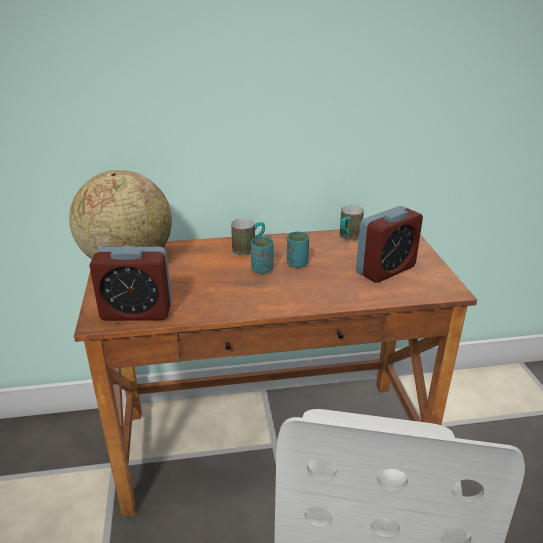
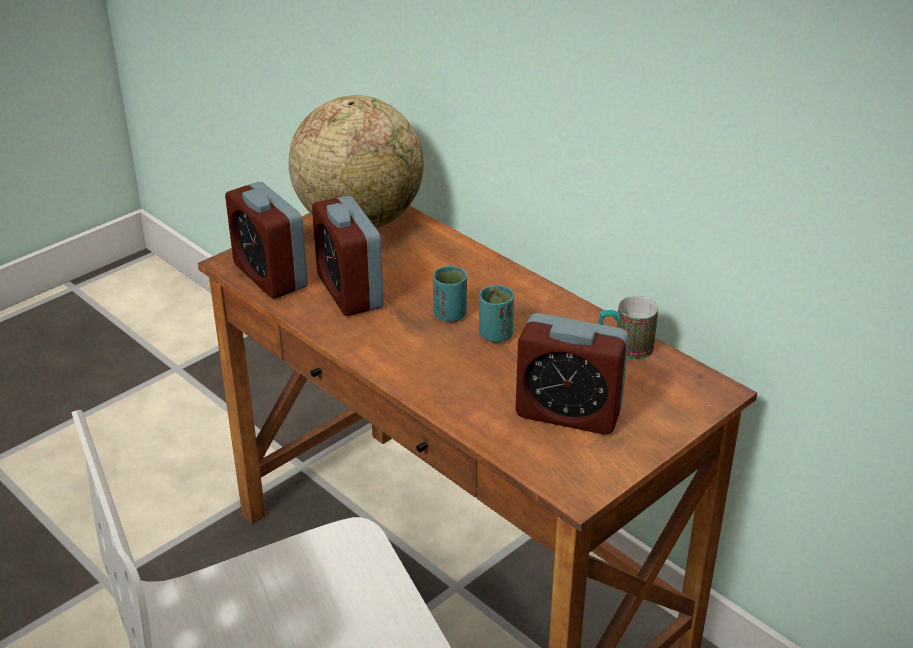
camera: 55 degrees right, 5 degrees up
mug [231,218,265,256] -> none
none -> alarm clock [312,196,384,316]

